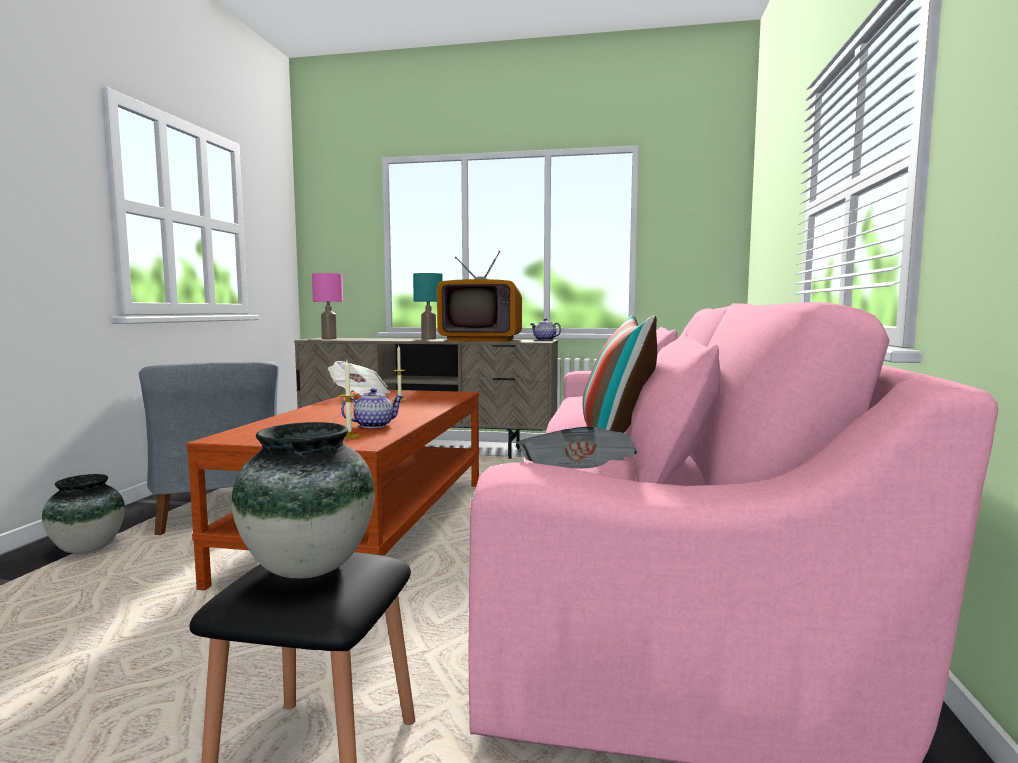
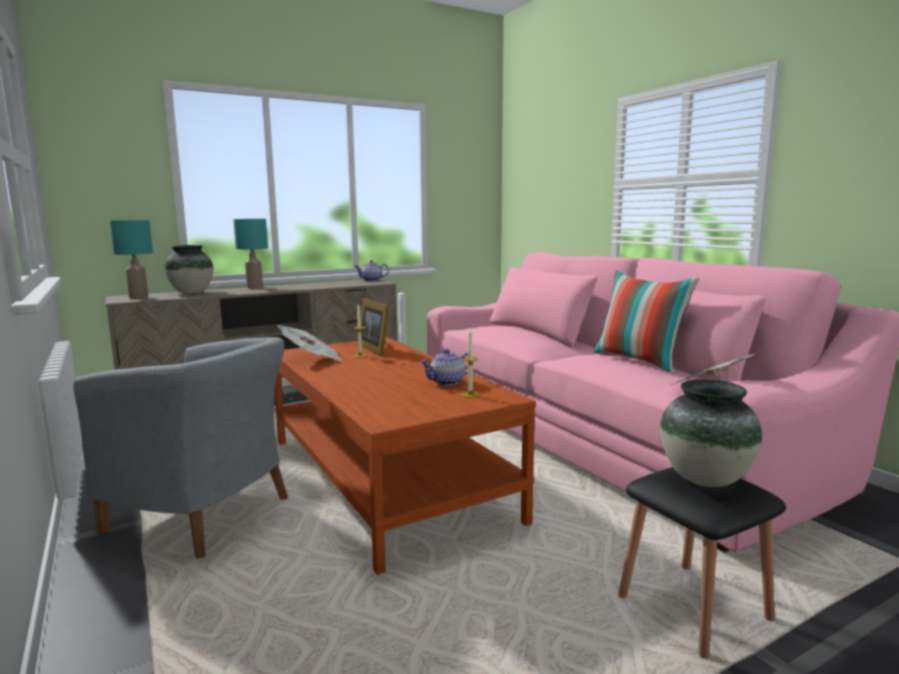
camera: 40 degrees left, 5 degrees up
vase [42,474,125,554] -> vase moved to [165,245,213,294]
pink table lamp [312,273,343,339] -> turquoise table lamp [110,220,153,299]
teapot [341,388,404,428] -> teapot turned 135 degrees counterclockwise [420,349,468,386]
television [437,251,522,342] -> none
none -> picture frame [357,298,389,356]

